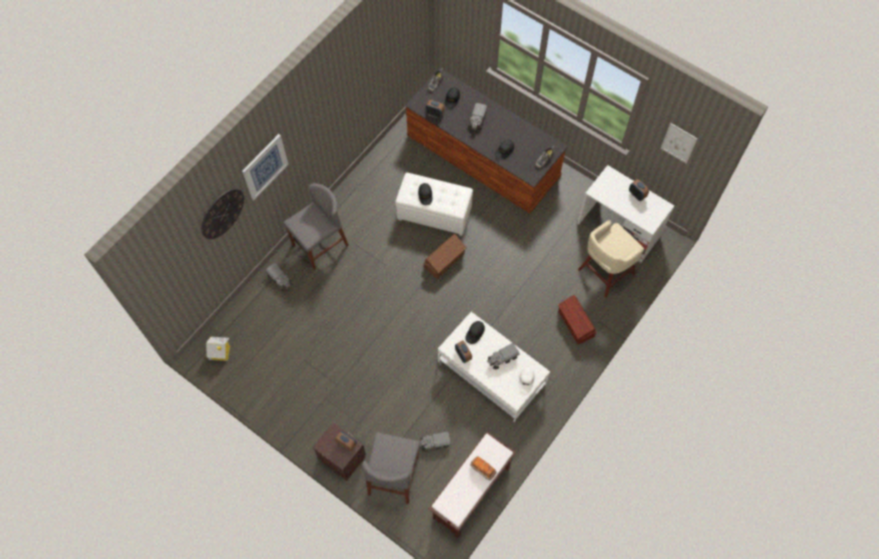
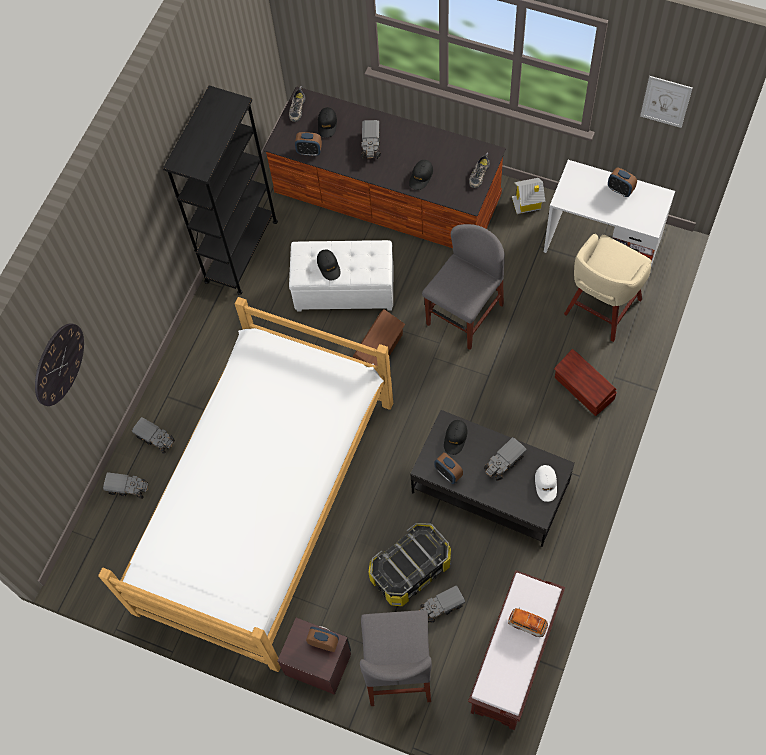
camera: 10 degrees left, 0 degrees up
toy house [206,337,230,361] -> toy house moved to [512,178,546,214]
picture [242,134,289,200] -> none
grey chair [283,183,349,270] -> grey chair moved to [422,224,505,350]
white coffee table [438,312,550,423] -> black coffee table [410,410,574,547]
none -> bed [98,297,393,672]
none -> toy truck [103,472,149,499]
none -> black bookcase [163,86,278,295]
none -> storage box [368,523,451,606]

